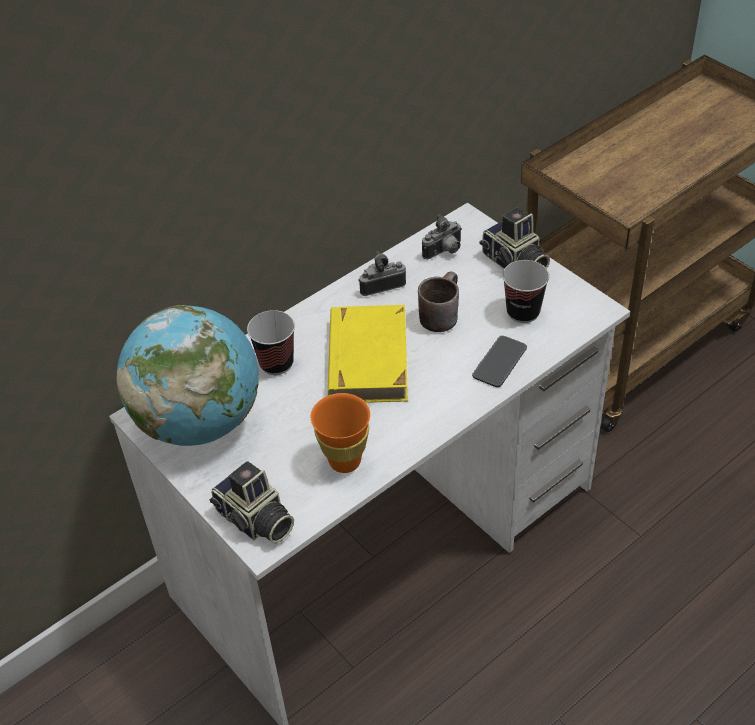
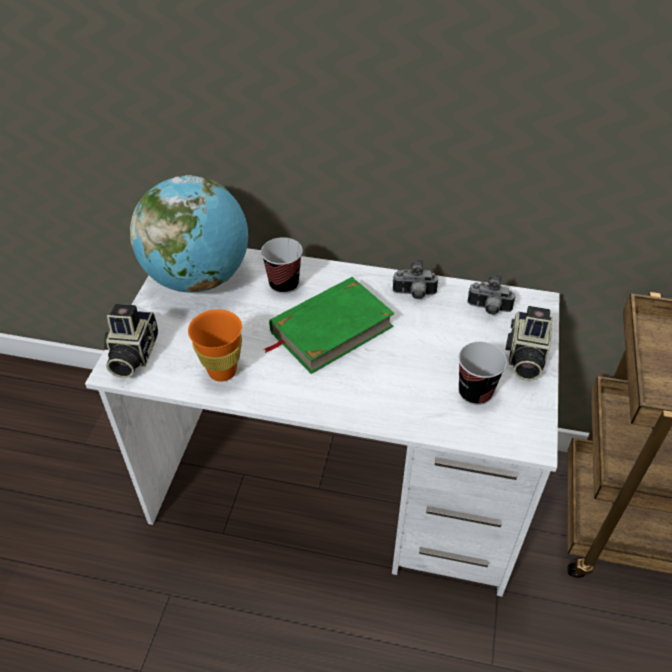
camera: 50 degrees right, 0 degrees up
yellow book [328,305,408,403] -> green book [264,277,395,374]
camera [358,251,406,296] -> camera turned 150 degrees clockwise [393,259,439,299]
brown mug [418,271,459,332] -> none
phone [472,336,527,387] -> none

